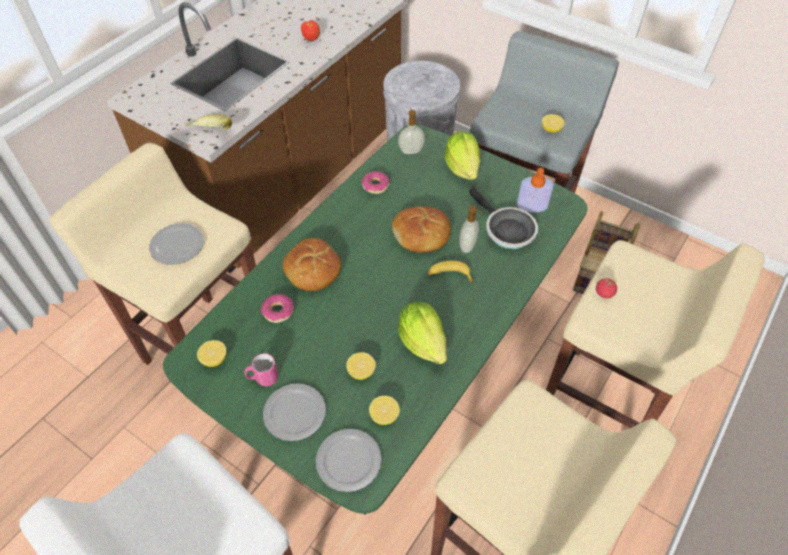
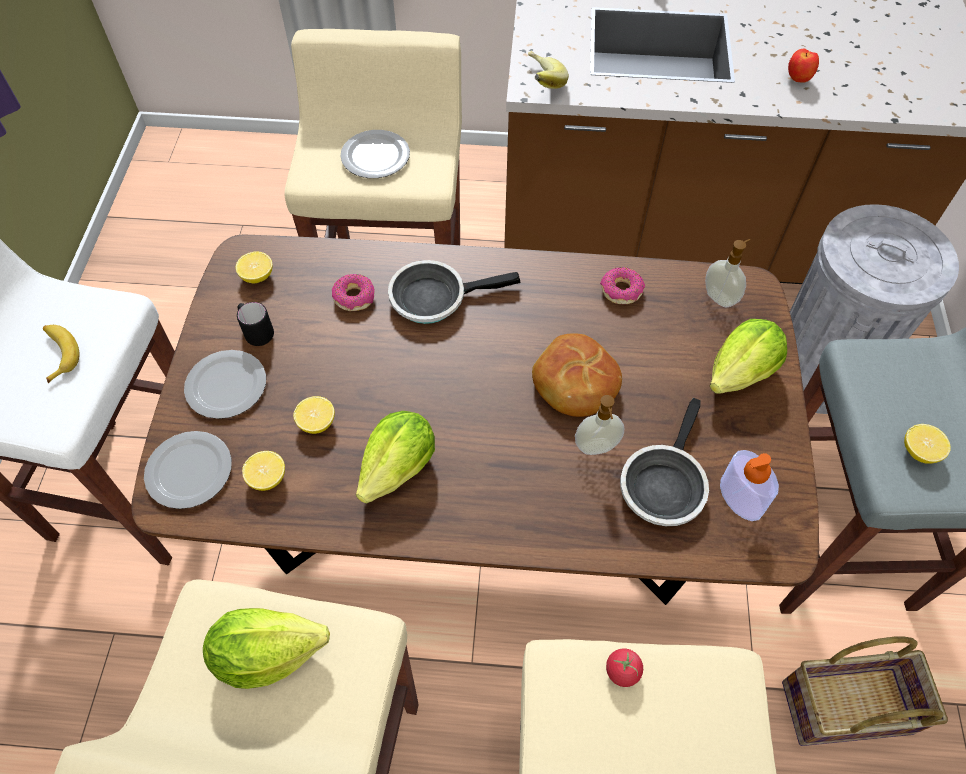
camera: 60 degrees right, 5 degrees up
green dining table [163,125,588,515] -> brown dining table [131,235,819,605]
pink mug [245,353,279,386] -> black mug [237,302,274,346]
bread [283,238,341,291] -> frying pan [388,260,520,324]
banana [427,261,474,283] -> banana moved to [43,325,80,383]
none -> lettuce [203,608,330,689]

